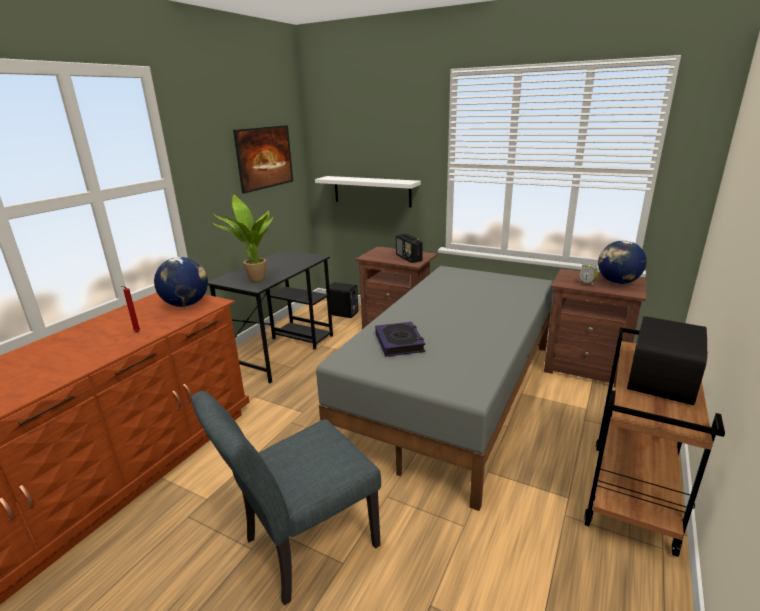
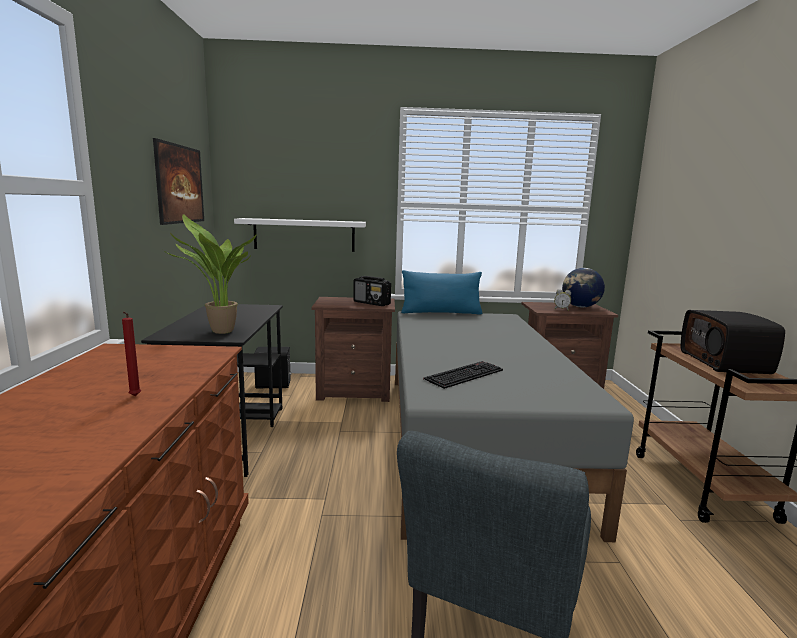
camera: 30 degrees left, 10 degrees down
globe [154,257,208,307] -> none
book [375,322,425,357] -> keyboard [424,361,503,389]
none -> blue pillow [401,270,482,315]

